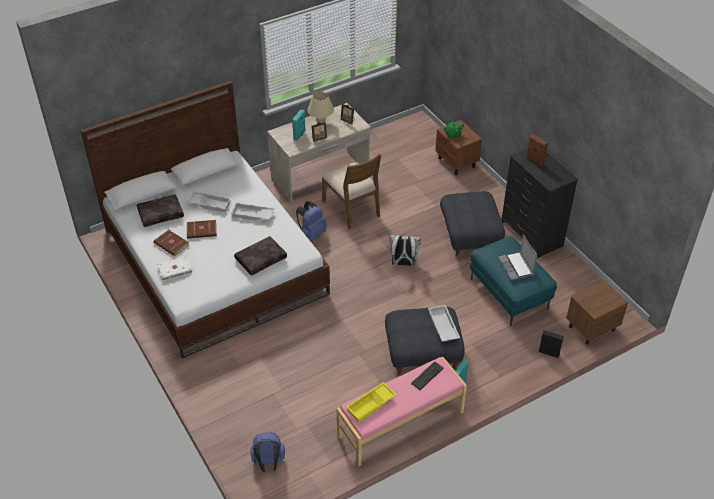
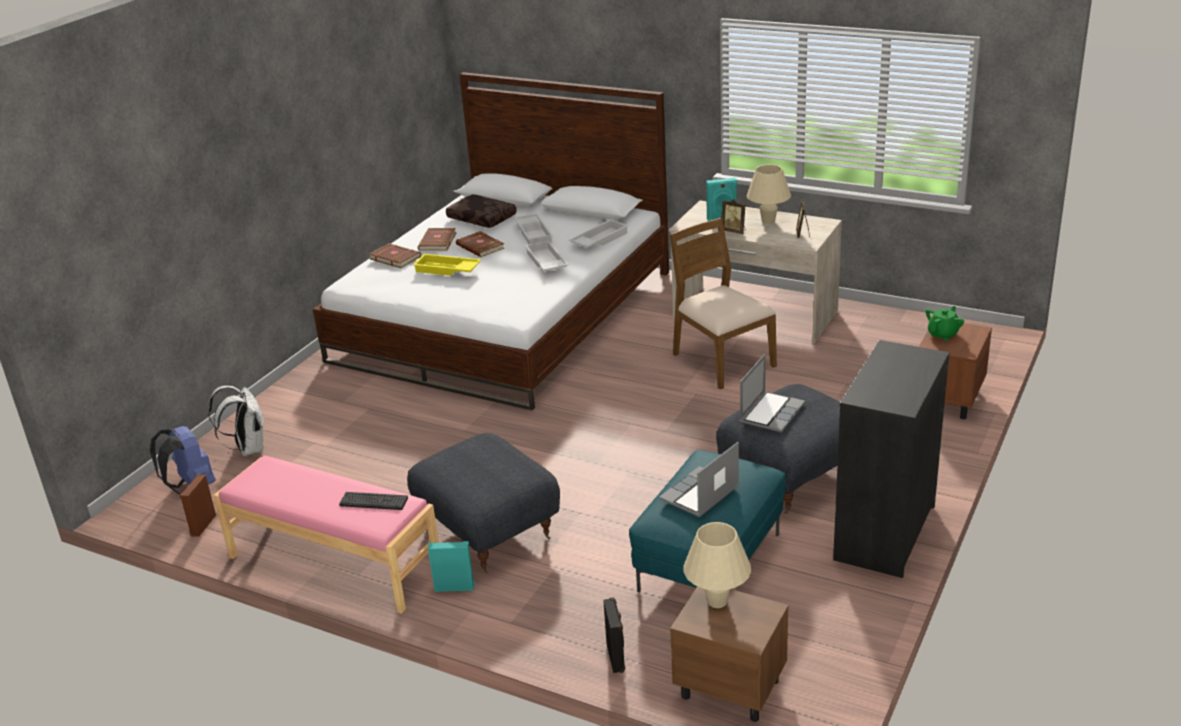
camera: 60 degrees right, 15 degrees down
white book [157,256,193,281] -> brown book [369,243,421,268]
brown pillow [234,236,287,276] -> none
blue backpack [296,201,327,241] -> none
brown chair [322,154,381,229] -> brown chair turned 120 degrees clockwise [670,218,777,389]
yellow tray [346,382,396,422] -> yellow tray moved to [413,254,481,276]
white backpack [390,234,421,266] -> white backpack moved to [209,386,264,456]
white tray [428,305,460,342] -> white tray moved to [569,219,629,248]
brown speaker [526,134,548,166] -> brown speaker moved to [179,474,216,537]
none -> beige table lamp [683,522,751,608]
none -> laptop [740,354,805,432]

